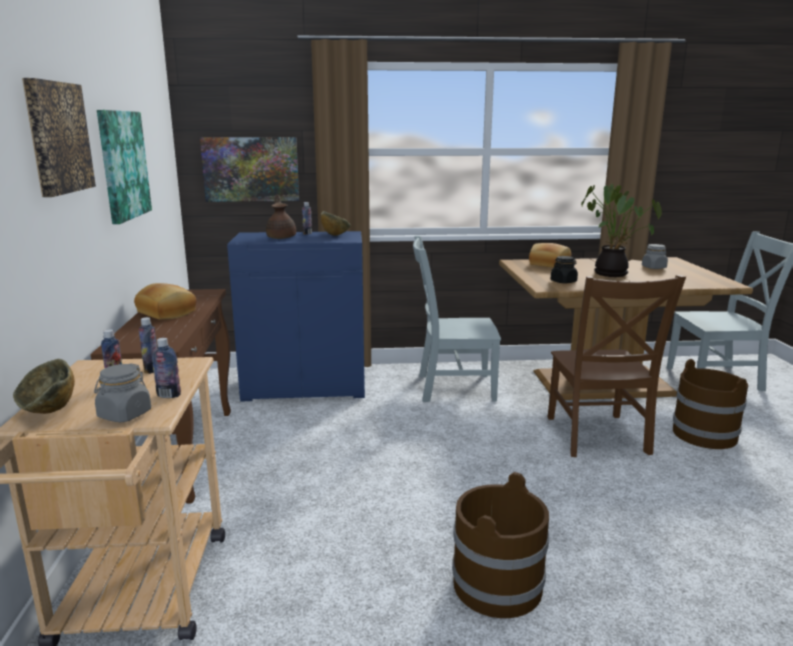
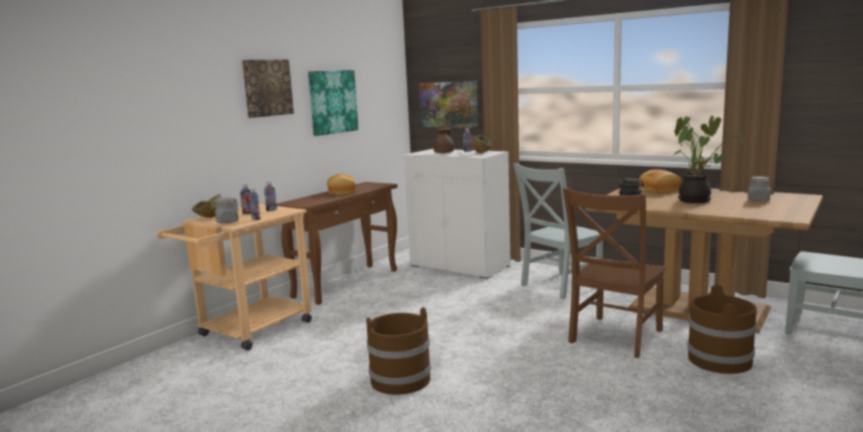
camera: 40 degrees right, 5 degrees down
blue cabinet [227,231,365,402] -> white cabinet [404,149,511,279]
grey chair [413,236,501,402] -> grey chair turned 75 degrees counterclockwise [513,163,603,299]

